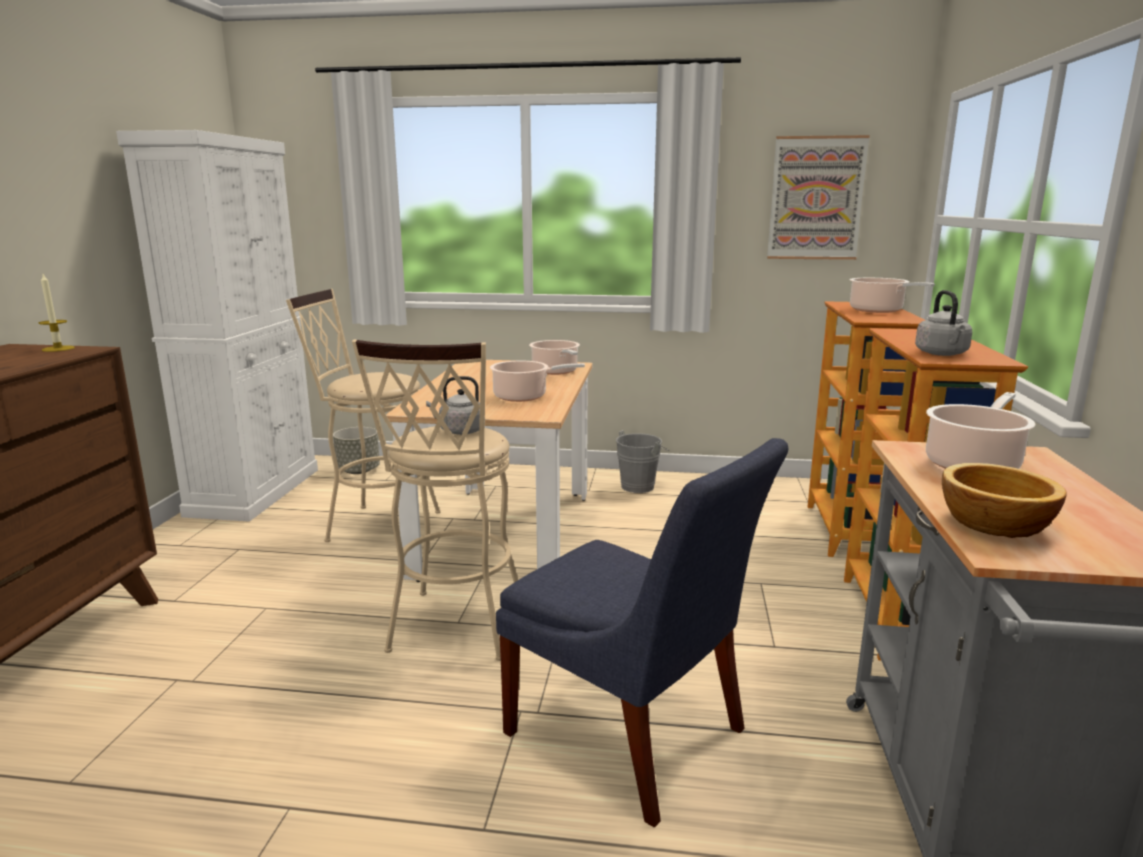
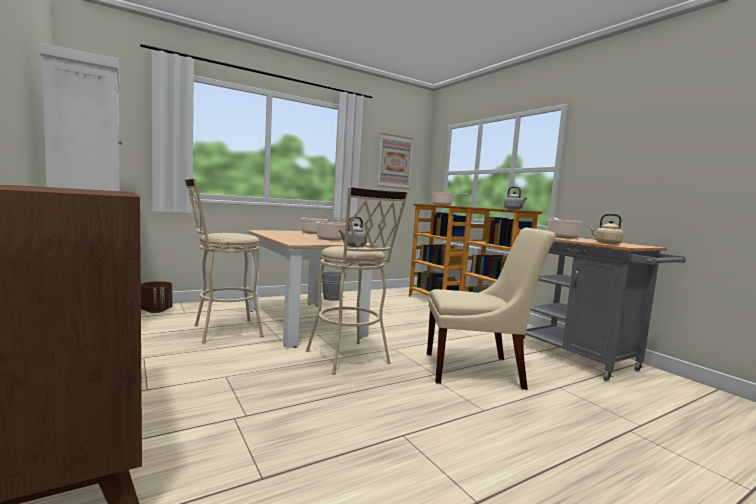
camera: 40 degrees left, 10 degrees down
candle [39,274,75,352] -> none
grey planter [333,427,380,474] -> brown planter [141,281,173,313]
blue chair [496,438,788,827] -> beige chair [427,227,556,390]
bowl [942,463,1066,538] -> beige kettle [589,214,624,245]

